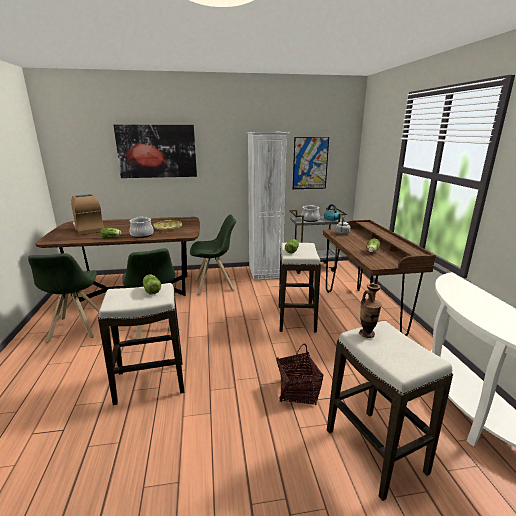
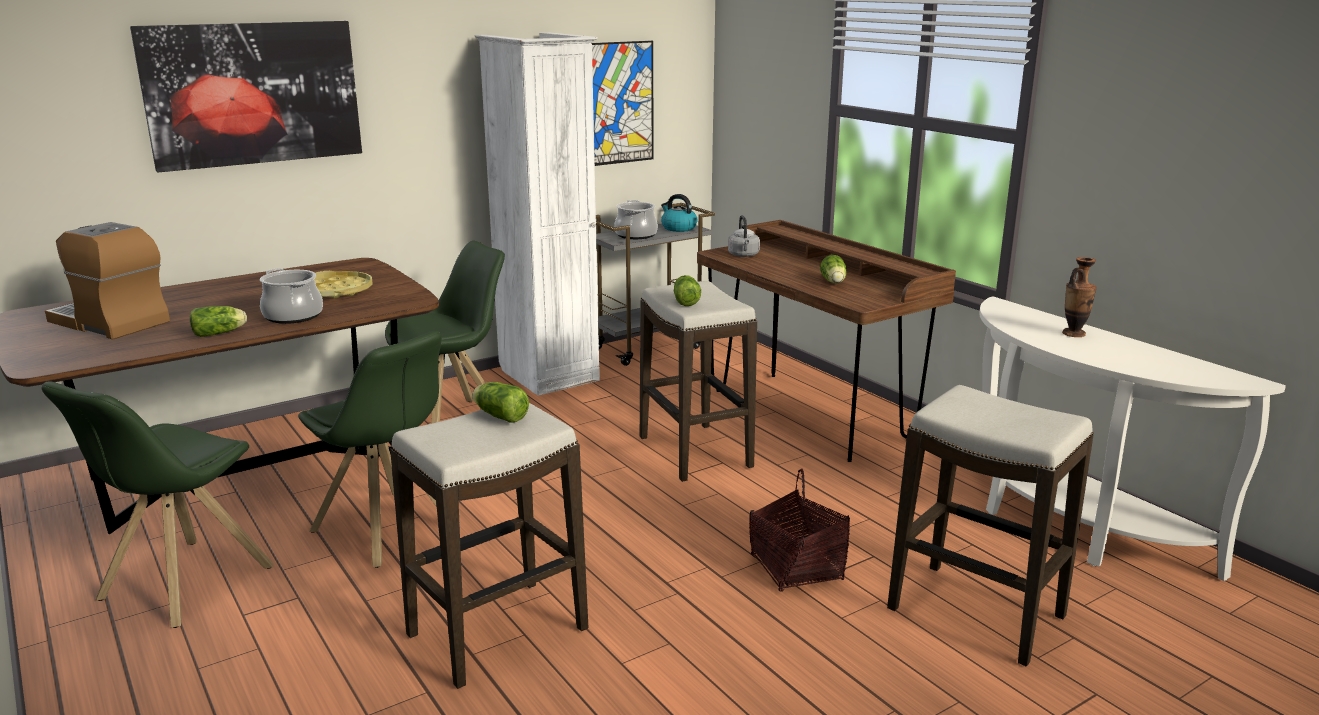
camera: 25 degrees left, 0 degrees up
green chair [28,253,100,342] -> green chair turned 60 degrees clockwise [42,381,273,628]
vase [359,283,382,338] -> vase moved to [1062,257,1097,337]

